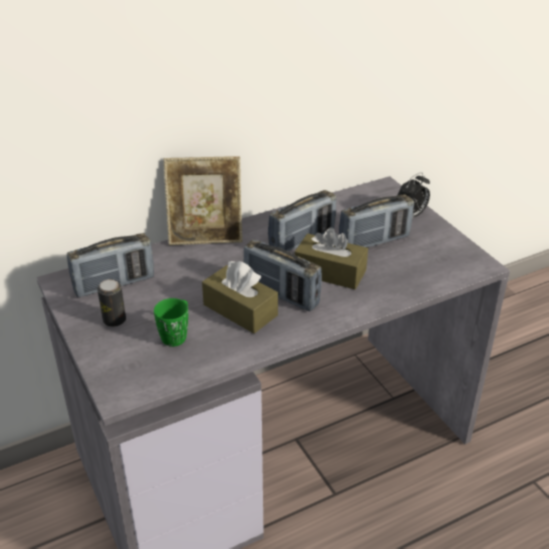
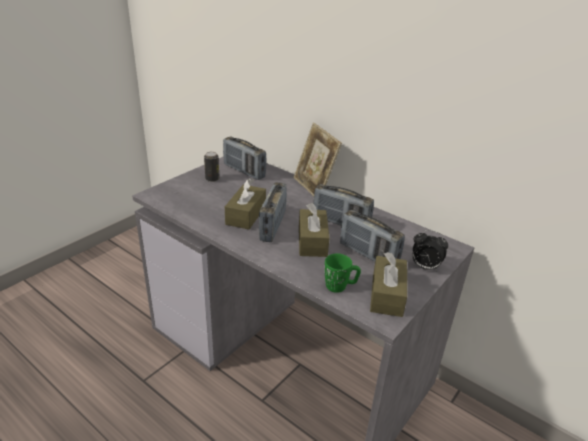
camera: 65 degrees right, 5 degrees down
green mug [154,298,188,347] -> green mug moved to [325,253,361,293]
none -> brown tissue box [370,252,407,317]

